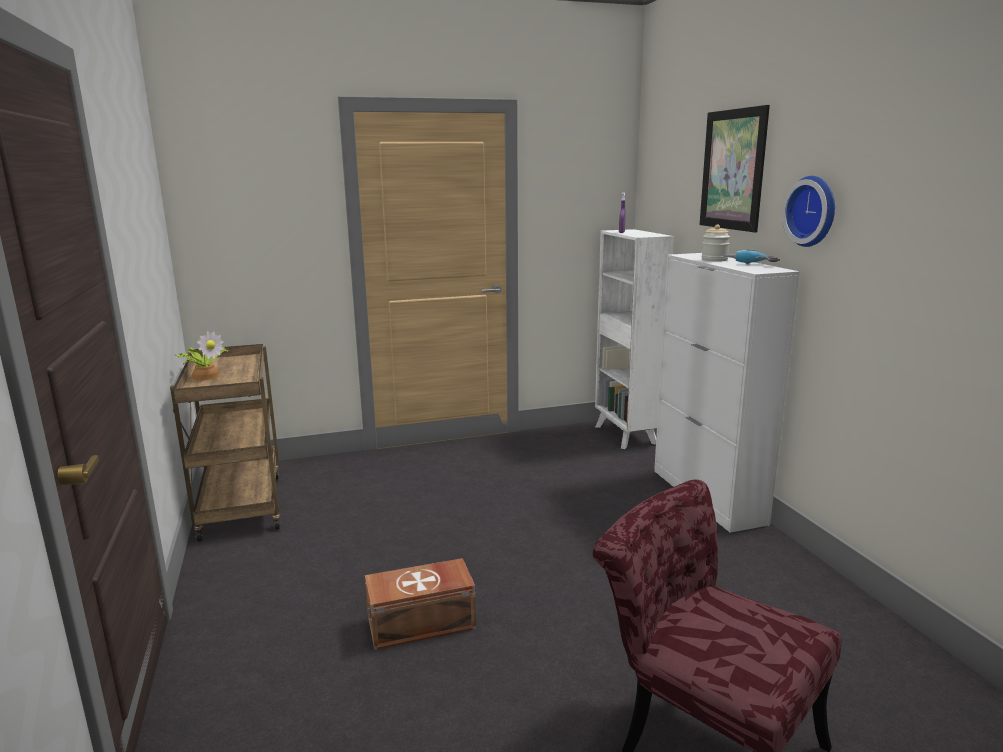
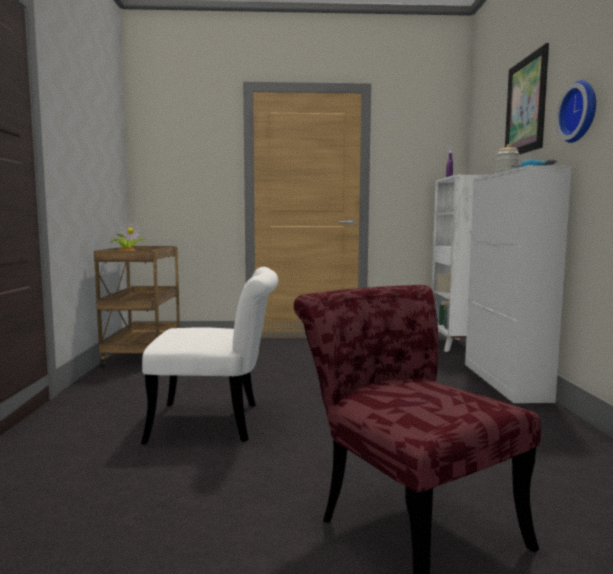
camera: 15 degrees right, 10 degrees down
brown storage box [365,558,476,650] -> white chair [141,267,278,445]

